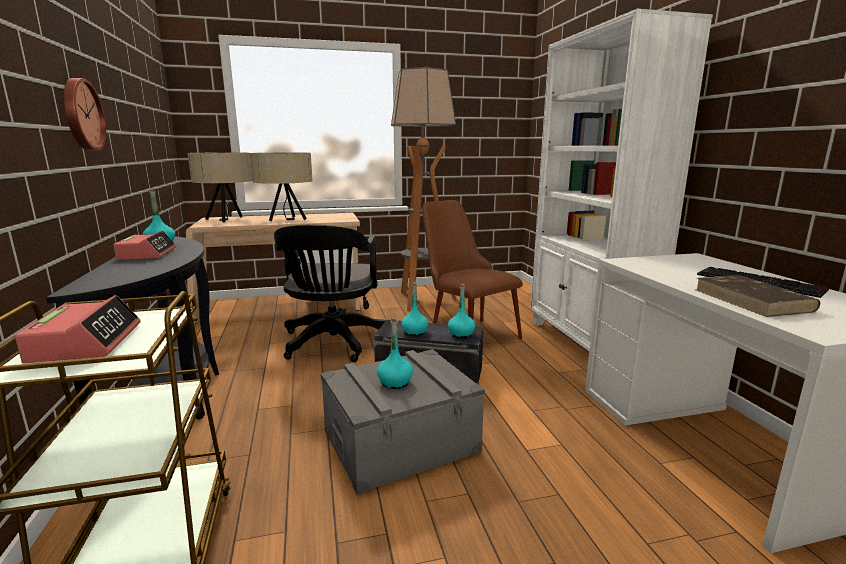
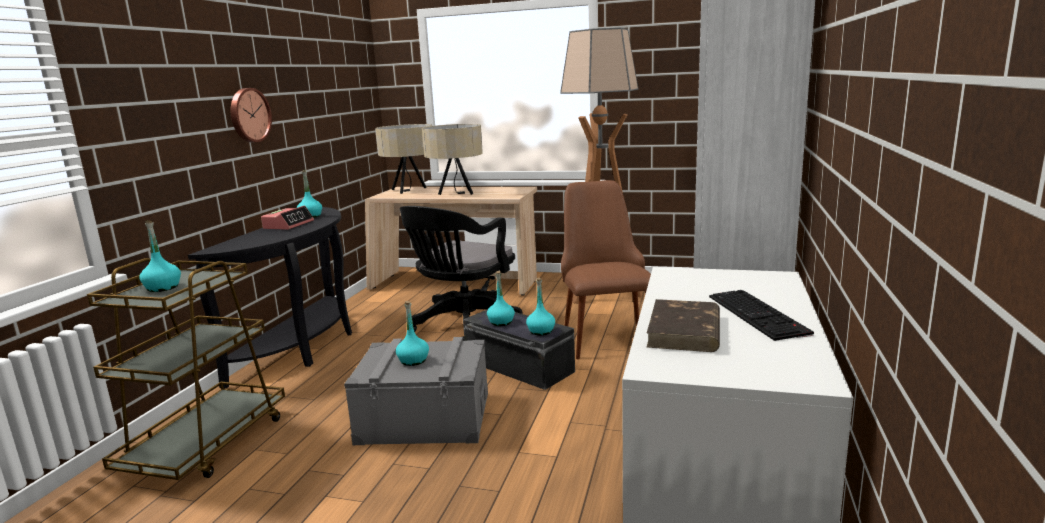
camera: 30 degrees right, 0 degrees up
alarm clock [15,295,141,363] -> turquoise bottle [139,221,181,292]

